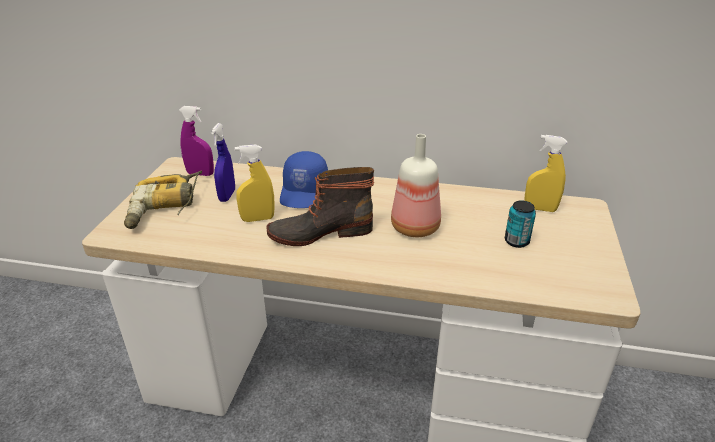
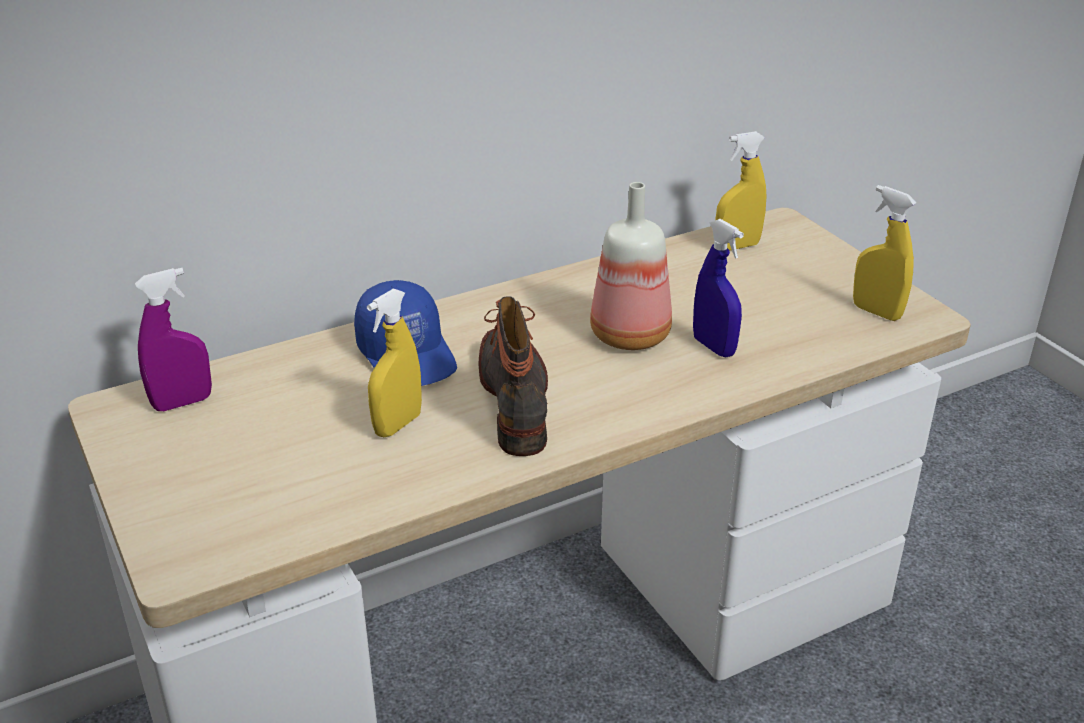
camera: 40 degrees left, 0 degrees up
power drill [124,170,202,229] -> none
blue spray bottle [211,123,235,202] -> blue spray bottle moved to [693,219,744,357]
boot [267,167,374,246] -> boot turned 135 degrees clockwise [478,296,548,456]
can [505,200,536,248] -> none
none -> yellow spray bottle [853,185,917,321]

